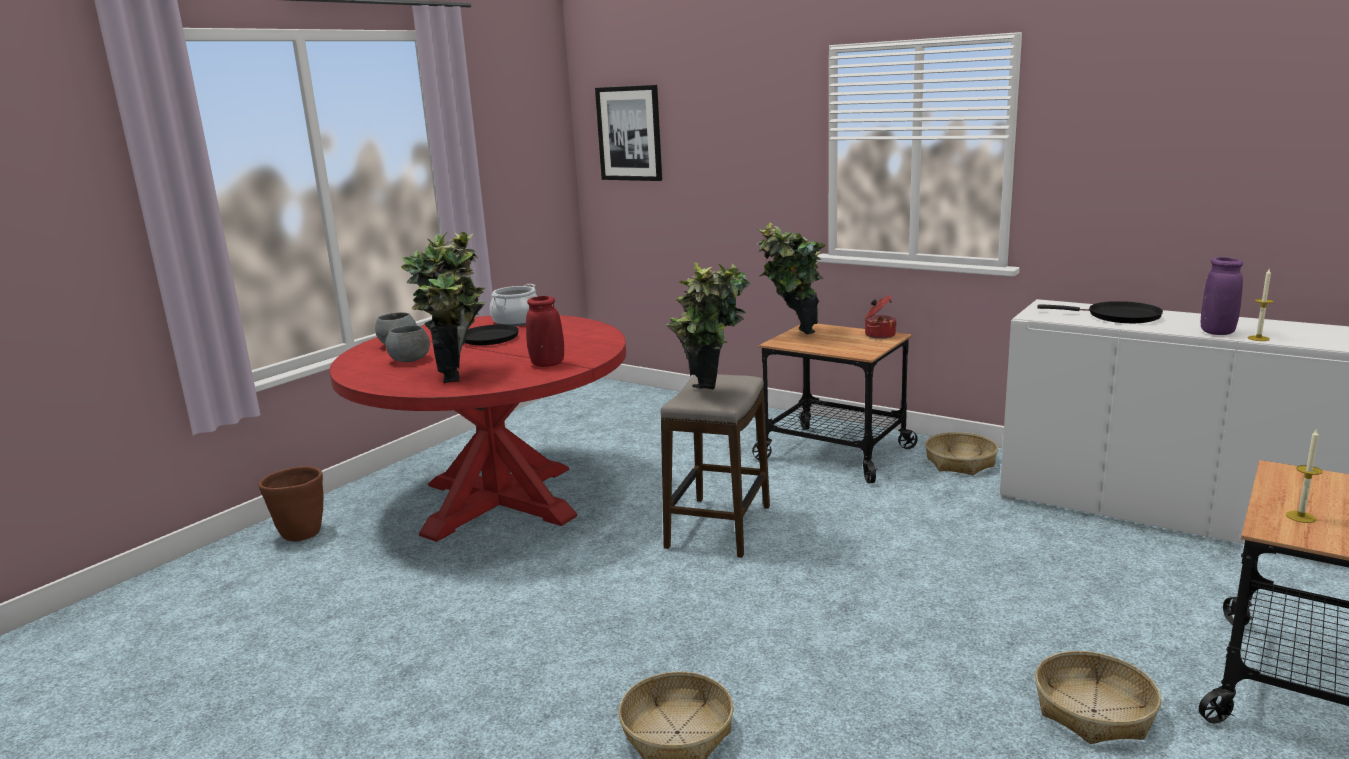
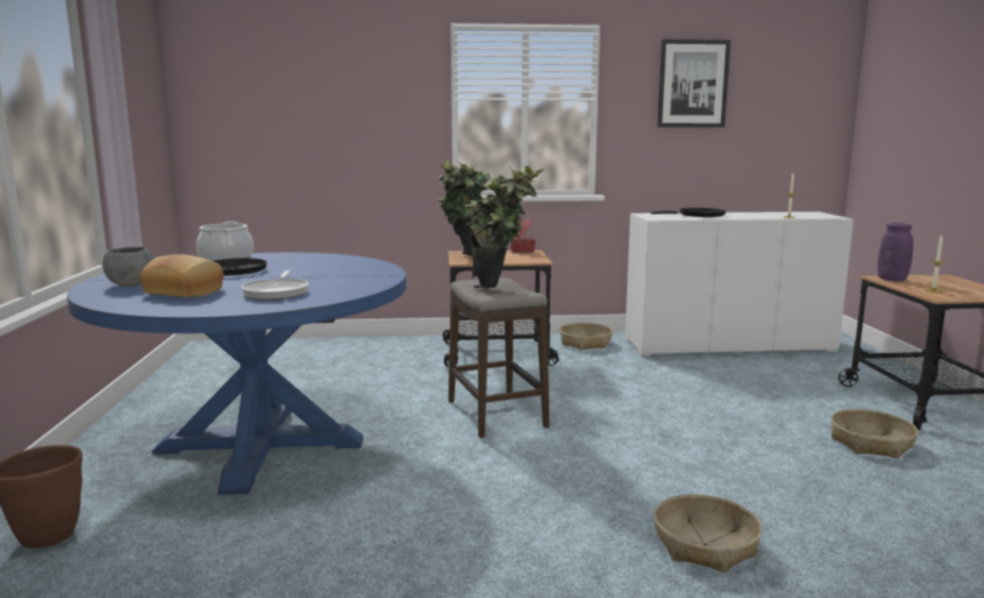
camera: 40 degrees left, 5 degrees down
red dining table [329,315,626,542] -> blue dining table [67,252,406,495]
grey bowl [385,325,430,362] -> bread [140,254,224,297]
potted plant [401,232,486,383] -> frying pan [241,270,308,300]
red vase [526,296,564,367] -> none
picture [595,85,662,181] -> picture moved to [657,39,731,127]
purple vase [1201,257,1243,335] -> purple vase moved to [878,223,913,281]

